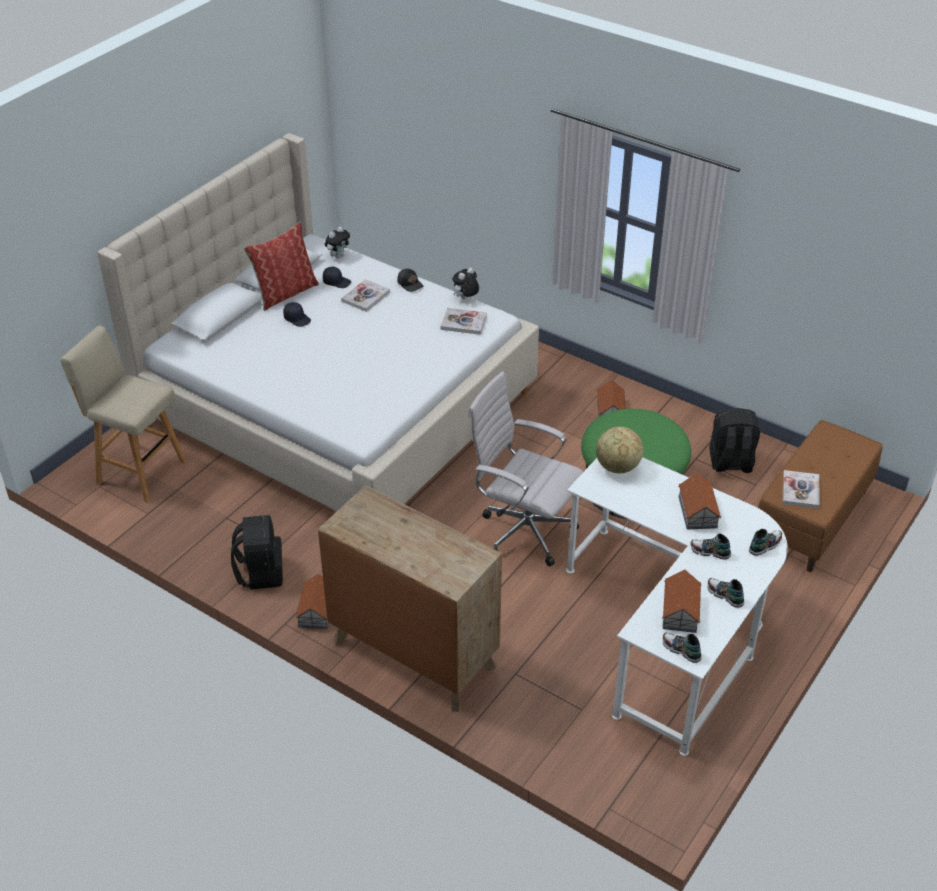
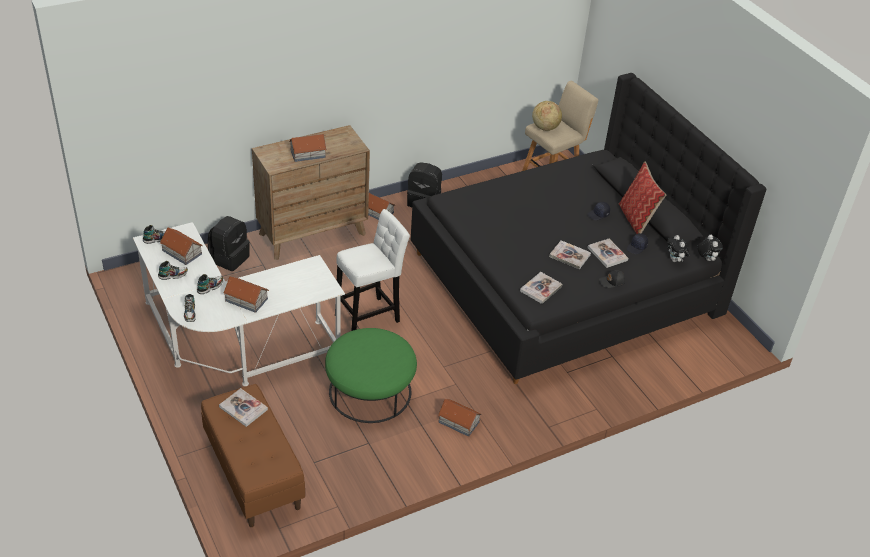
camera: 115 degrees right, 0 degrees up
beige bed [97,133,539,511] -> black bed [411,73,766,384]
plush toy [452,267,479,299] -> plush toy moved to [698,235,723,261]
white office chair [468,371,583,566] -> white stool [335,209,410,331]
globe [596,427,643,473] -> globe moved to [532,101,562,131]
black backpack [710,408,760,473] -> black backpack moved to [208,216,250,271]
none -> toy house [289,134,327,162]
none -> book [549,240,591,269]

